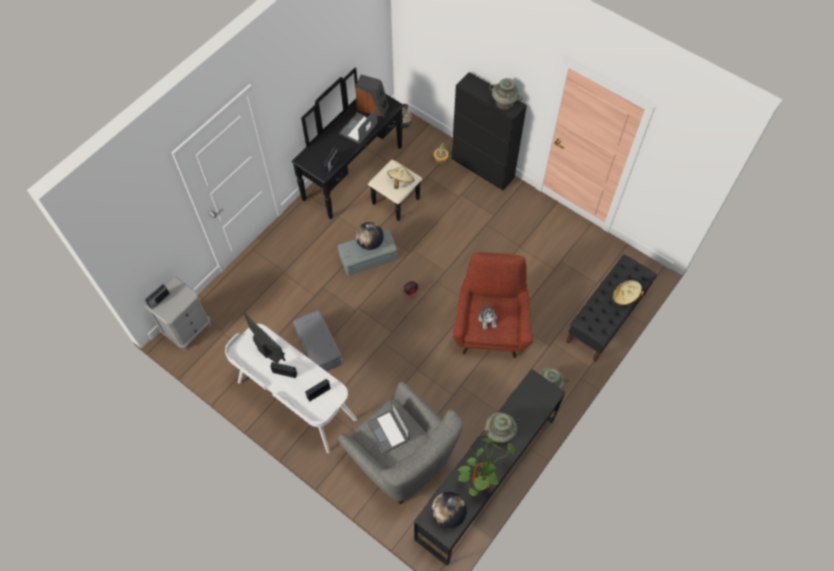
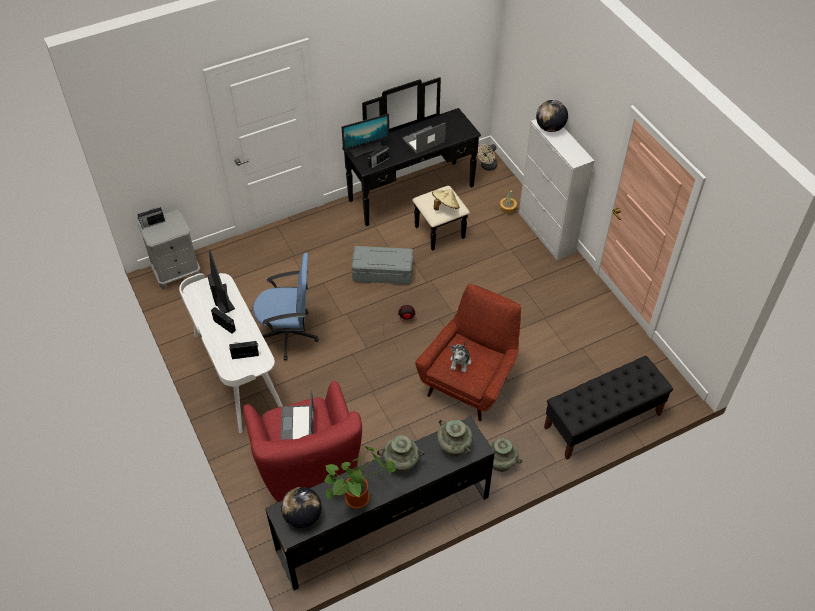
camera: 25 degrees right, 10 degrees down
grey storage box [293,310,343,372] -> blue office chair [253,253,319,360]
grey armchair [338,381,463,504] -> red armchair [243,381,362,502]
speaker [355,75,389,117] -> none
globe [356,222,384,250] -> globe moved to [536,100,568,132]
black cabinet [452,72,527,190] -> white cabinet [519,119,595,260]
turquoise vase [489,78,522,109] -> turquoise vase moved to [437,420,473,457]
beige hat [613,280,644,305] -> none
none -> monitor [341,114,389,159]

